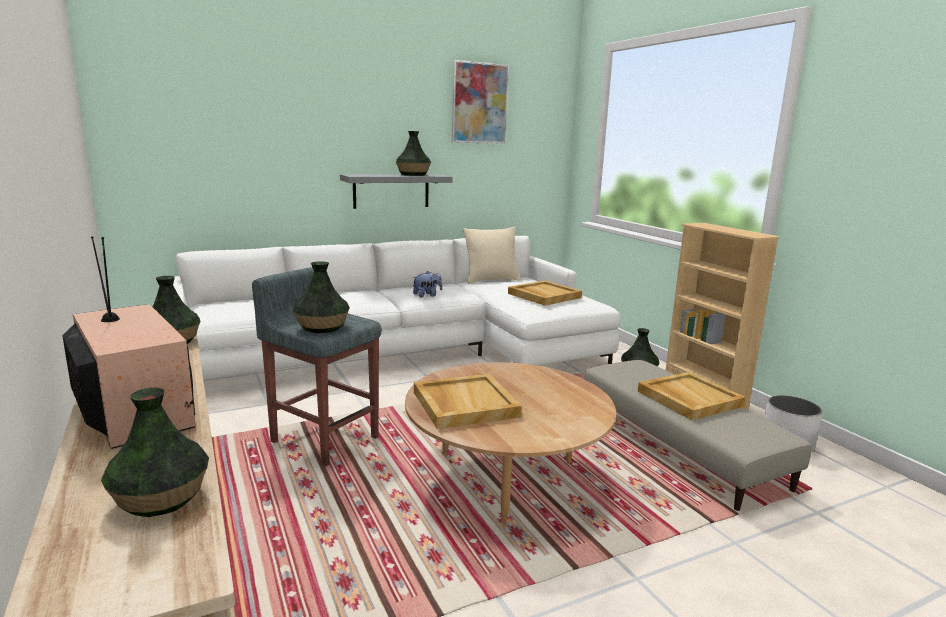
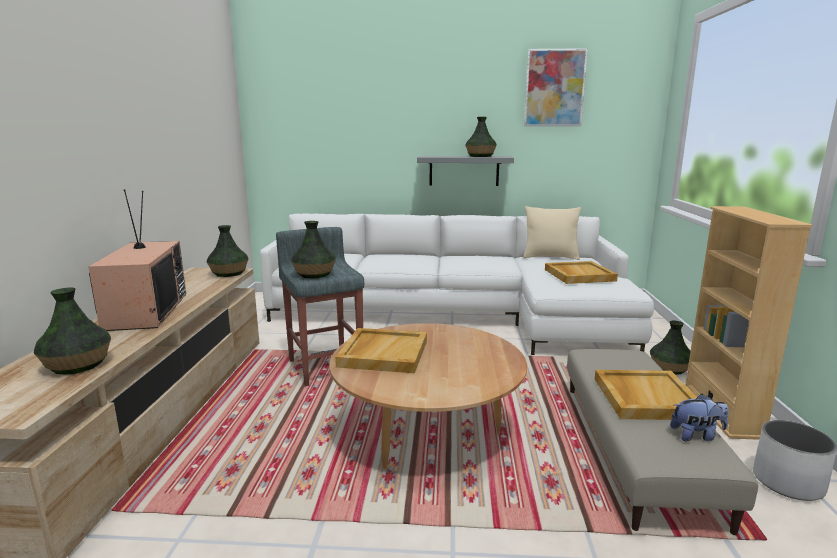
camera: 30 degrees right, 0 degrees up
plush toy [413,271,442,298] -> plush toy moved to [670,394,729,441]

